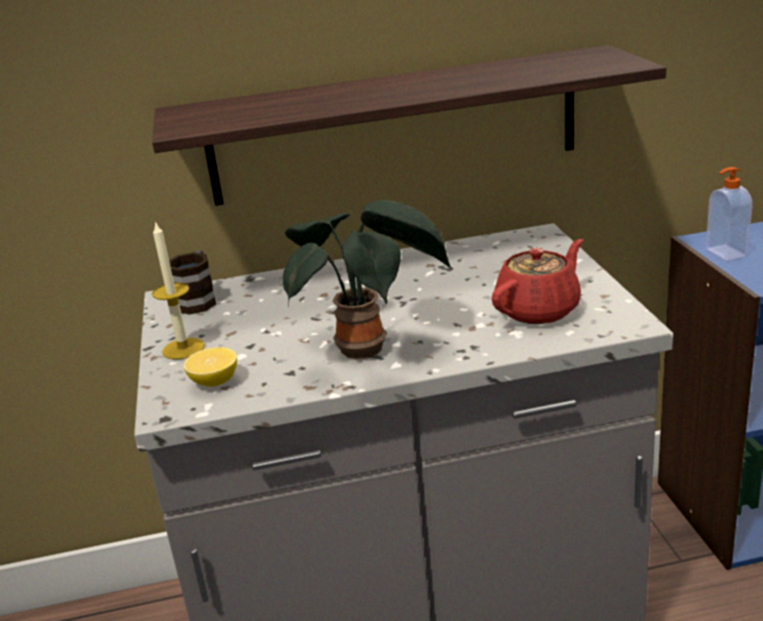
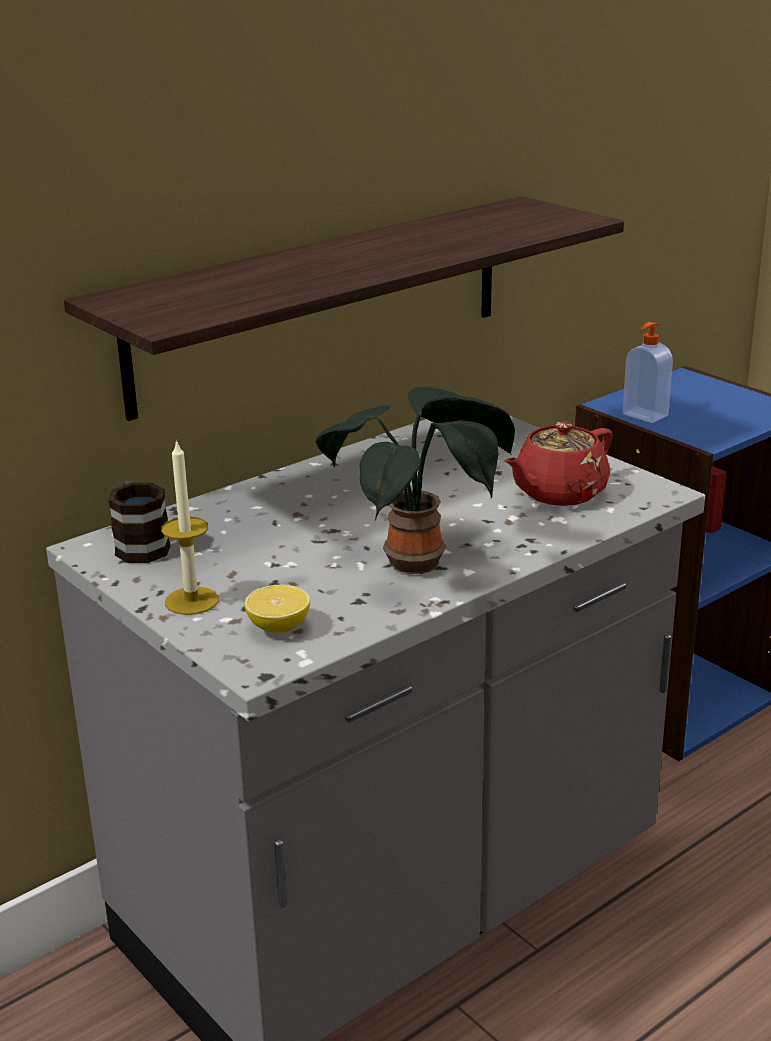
camera: 30 degrees left, 0 degrees up
red teapot [492,239,583,324] -> red teapot turned 150 degrees counterclockwise [504,421,613,506]

